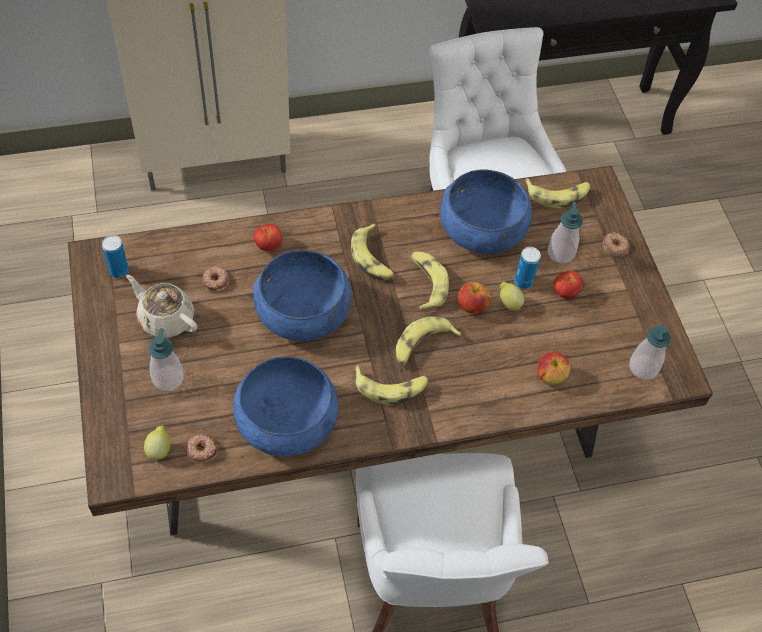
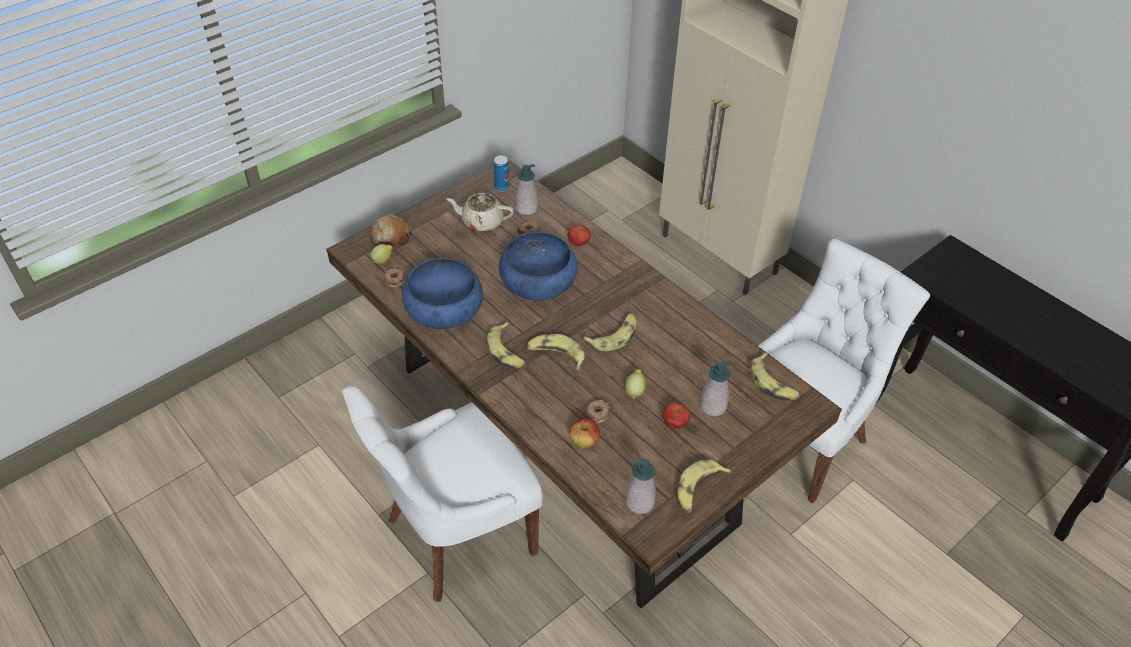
camera: 65 degrees right, 10 degrees down
beige teapot [126,275,198,338] -> beige teapot turned 90 degrees counterclockwise [446,193,514,232]
soap dispenser [148,328,184,391] -> soap dispenser moved to [515,164,538,215]
banana [351,224,395,280] -> banana moved to [677,459,731,513]
blue bowl [440,170,532,254] -> none
apple [458,282,490,314] -> none
can [514,247,541,289] -> none
donut [603,232,629,257] -> donut moved to [586,399,611,423]
none -> bread [370,214,412,249]

